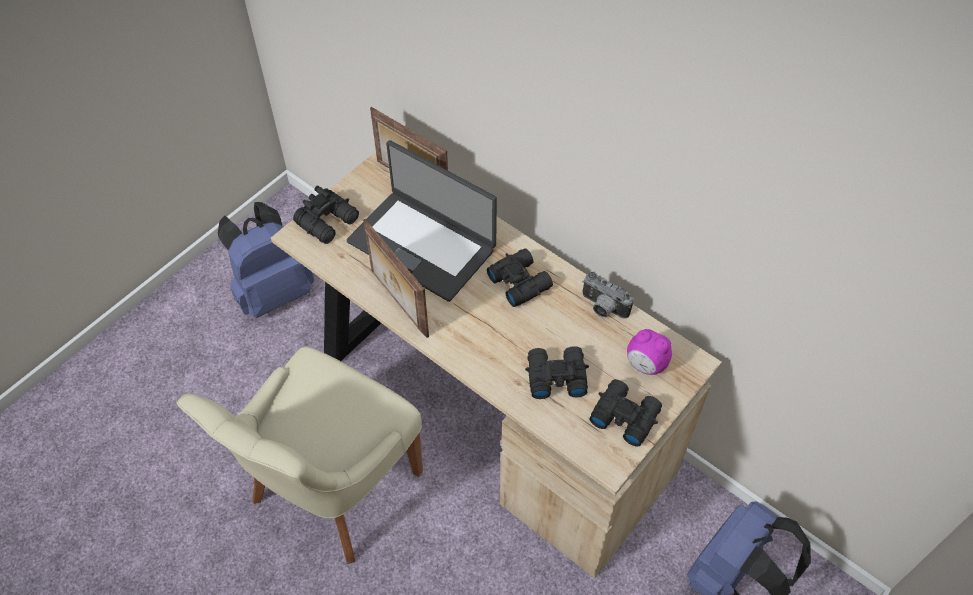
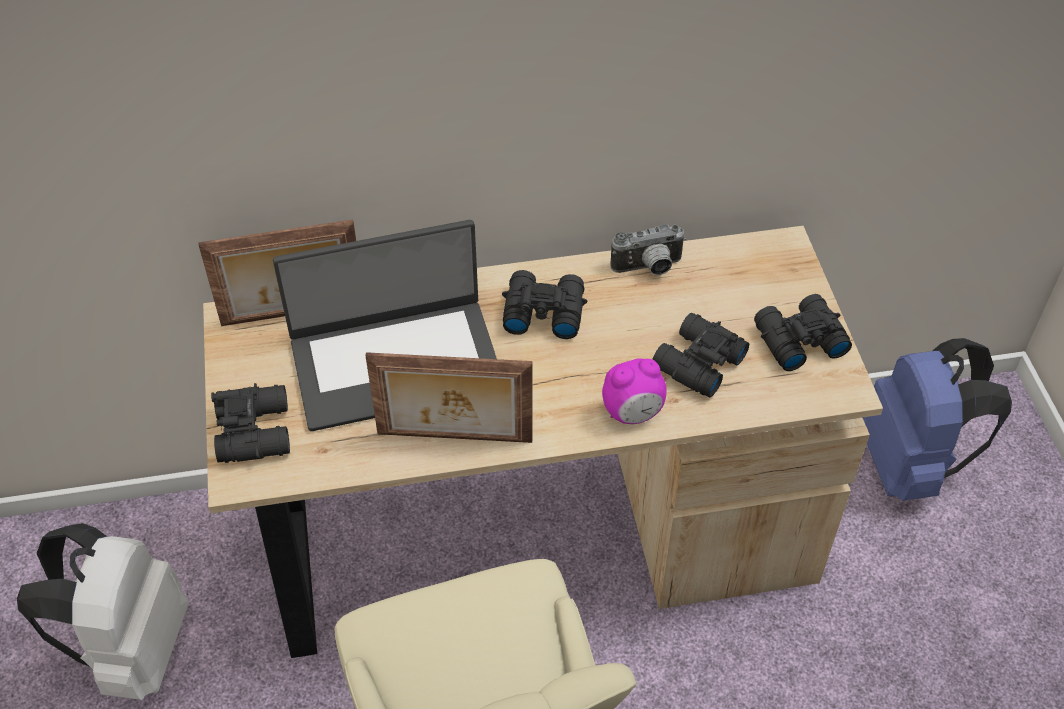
camera: 50 degrees left, 5 degrees down
blue backpack [218,202,314,318] -> white backpack [17,523,188,700]
alarm clock [627,329,672,375] -> alarm clock moved to [602,358,667,424]

